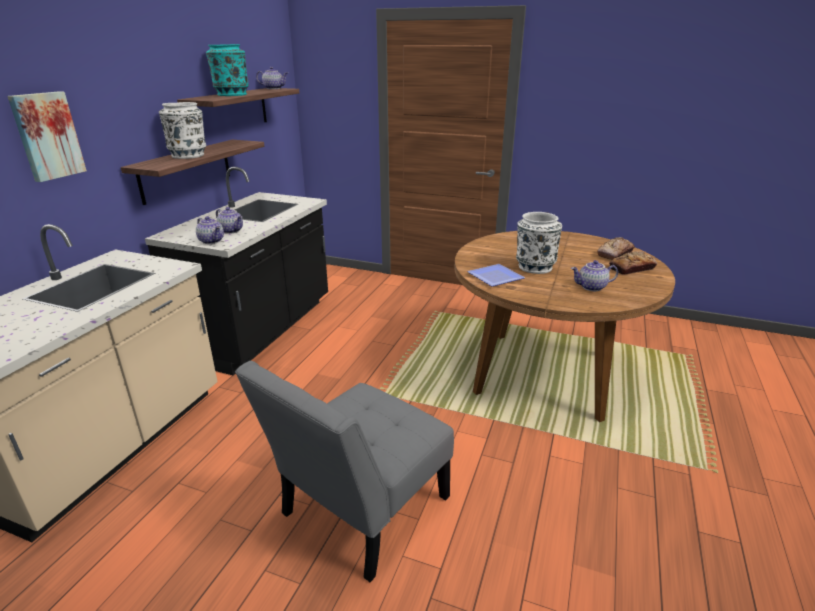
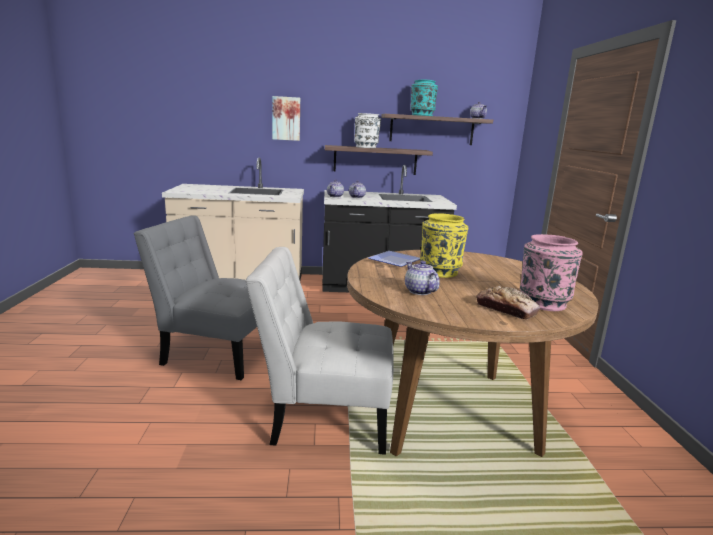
camera: 65 degrees right, 10 degrees down
white vase [516,212,562,274] -> yellow vase [420,213,468,278]
bread [597,237,635,260] -> pink vase [520,234,583,311]
none -> white chair [245,247,394,455]

